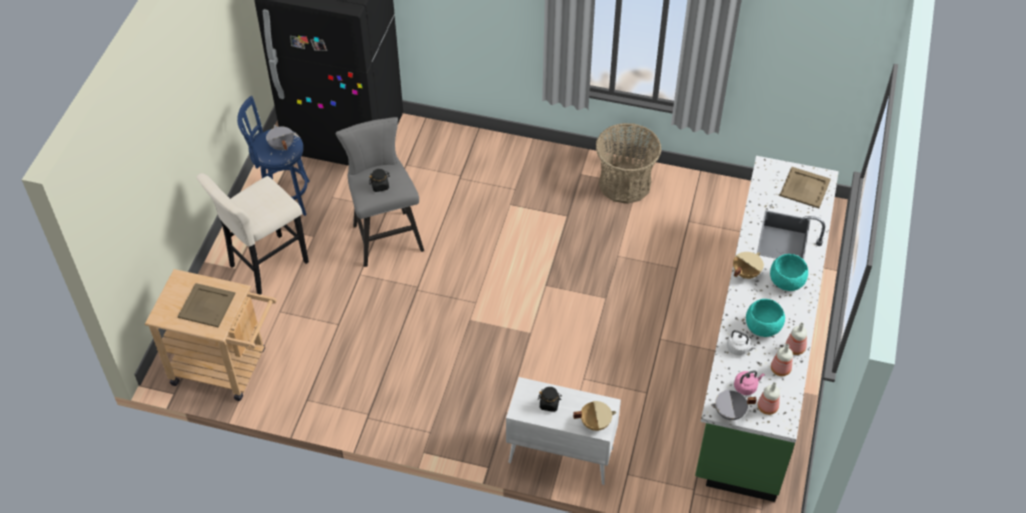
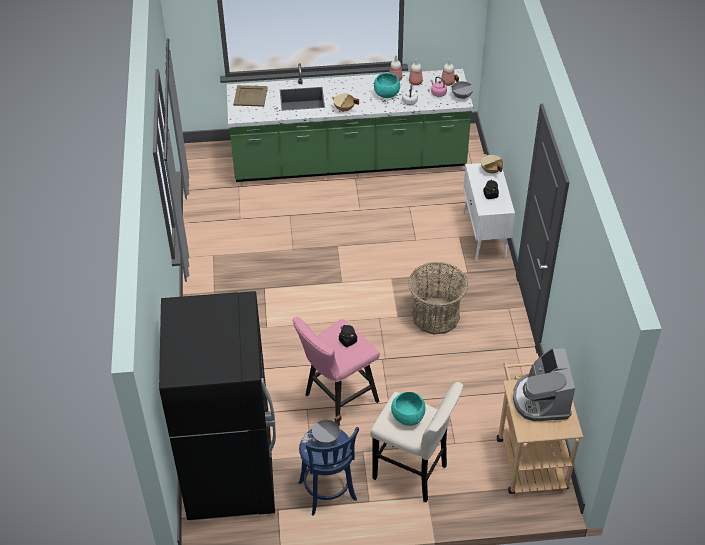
camera: 110 degrees left, 5 degrees down
beige tray [178,283,235,327] -> coffee machine [513,348,575,421]
grey stool [336,117,424,267] -> pink stool [292,317,380,426]
basket [596,123,662,204] -> basket moved to [408,262,468,335]
turquoise bowl [770,254,808,291] -> turquoise bowl moved to [391,392,425,426]

